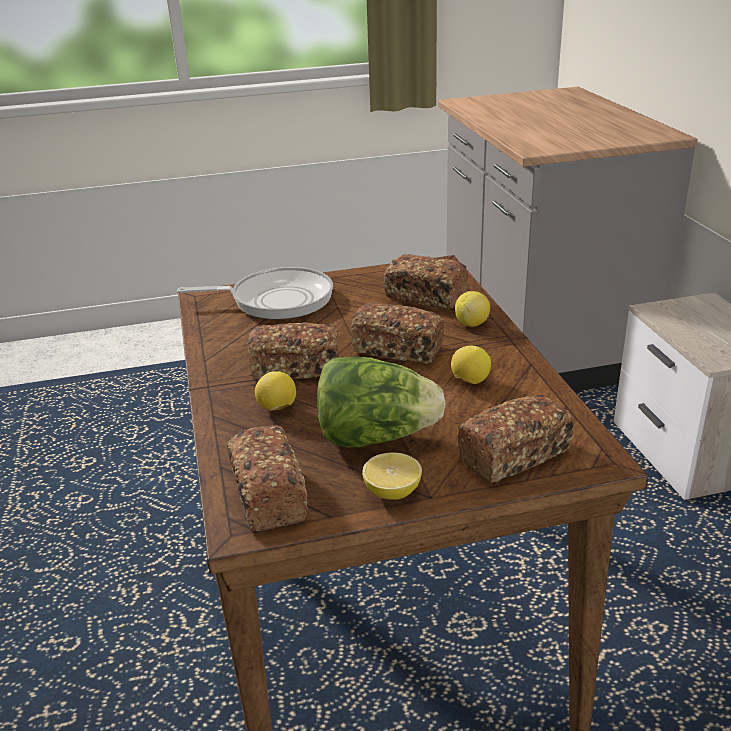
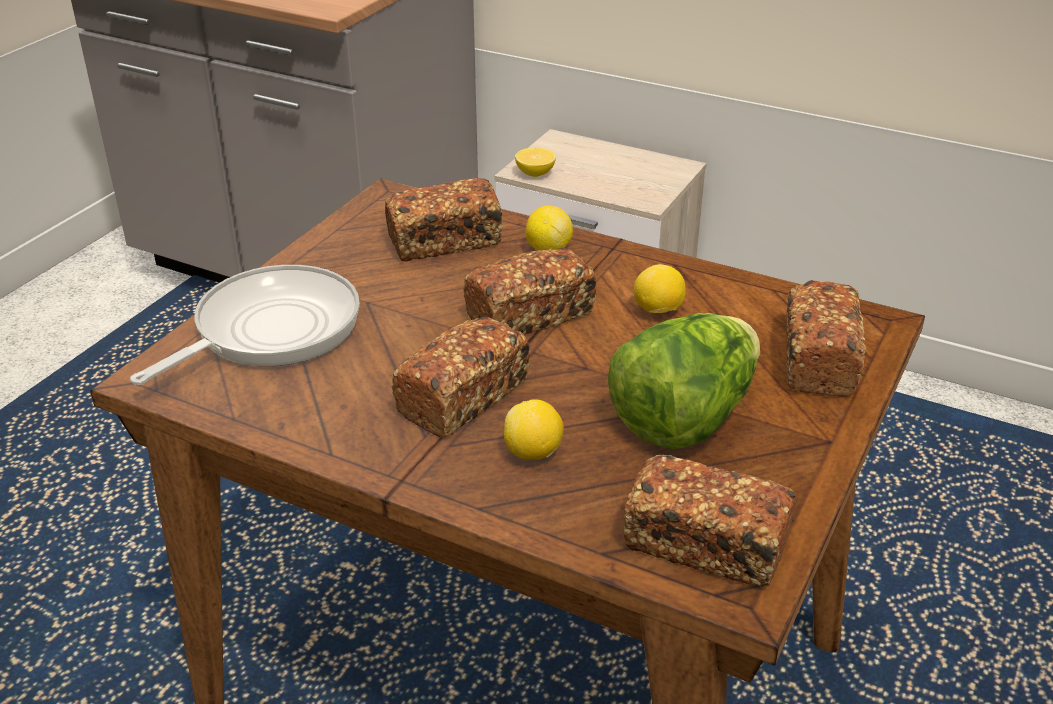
camera: 50 degrees left, 5 degrees up
lemon [362,453,422,500] -> lemon moved to [515,147,556,177]

